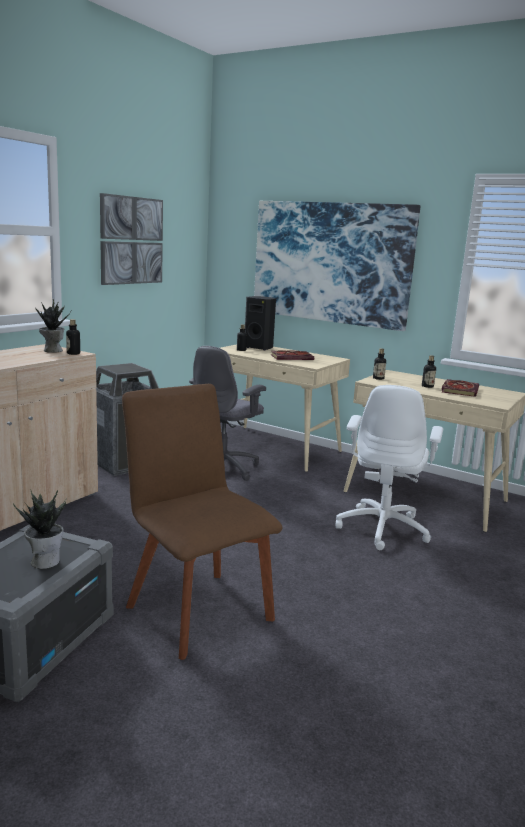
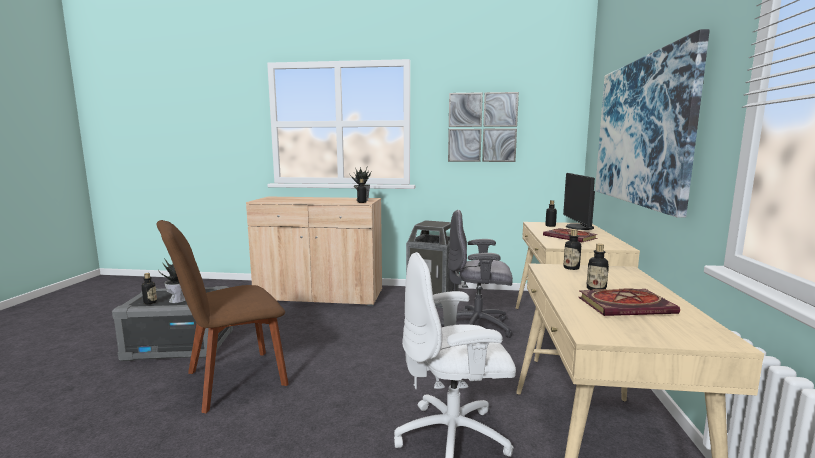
camera: 65 degrees right, 5 degrees down
brown chair [122,384,283,660] -> brown chair turned 150 degrees counterclockwise [157,220,289,413]
black speaker [245,296,276,350] -> monitor [563,173,595,230]
none -> bottle [142,273,157,304]

